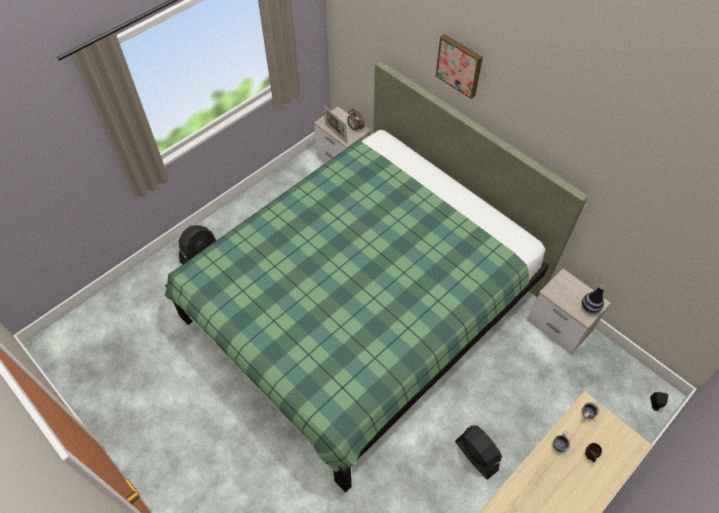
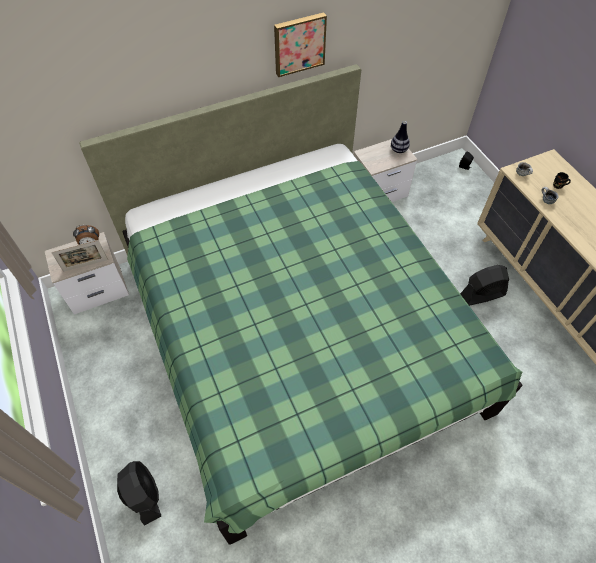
camera: 70 degrees left, 0 degrees up
picture [436,34,483,99] -> picture moved to [274,12,327,77]

